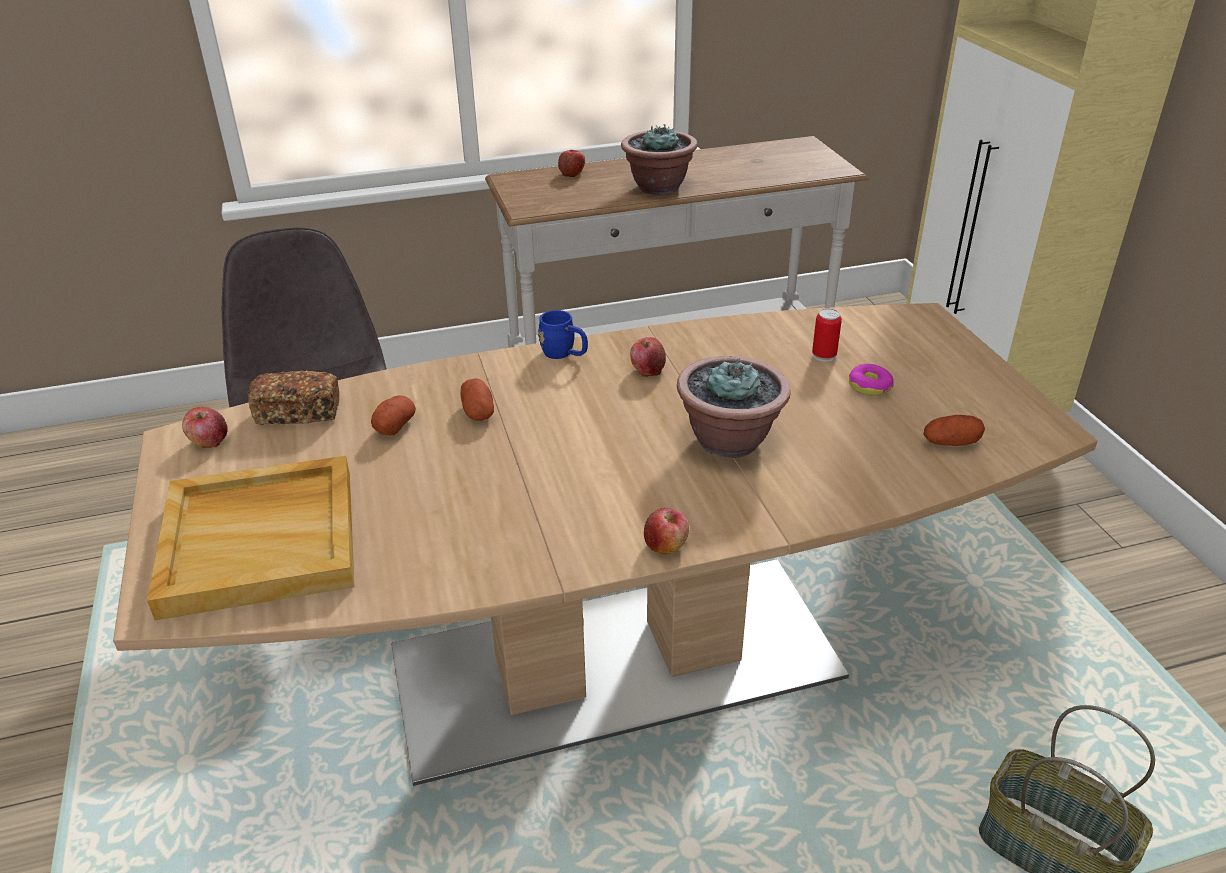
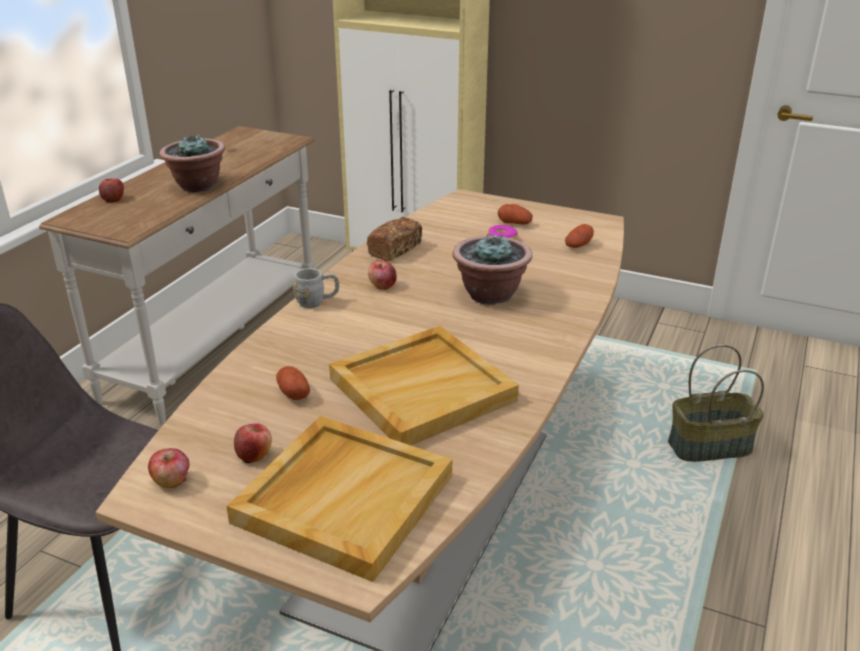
camera: 50 degrees left, 5 degrees down
bread [248,371,339,425] -> bread moved to [367,217,422,261]
potato [460,378,494,421] -> potato moved to [498,204,533,225]
blue mug [538,310,588,359] -> grey mug [293,268,339,308]
apple [644,508,689,554] -> apple moved to [234,423,272,463]
can [812,308,842,362] -> none
none -> beige tray [329,326,519,445]

